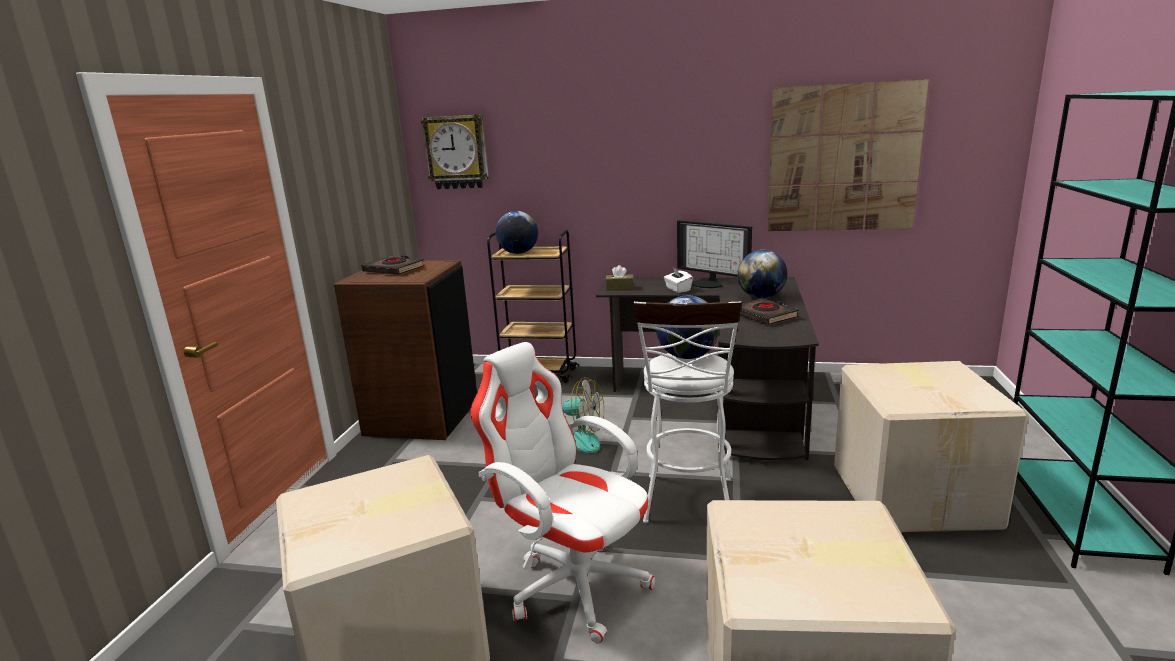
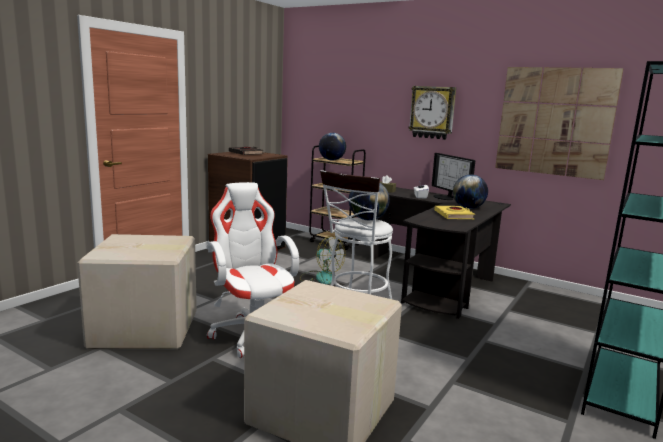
camera: 20 degrees right, 5 degrees down
wall clock [421,114,489,189] -> wall clock moved to [408,86,456,140]
black book [740,298,799,325] -> yellow book [434,206,475,219]
cardboard box [834,361,1028,532] -> none

